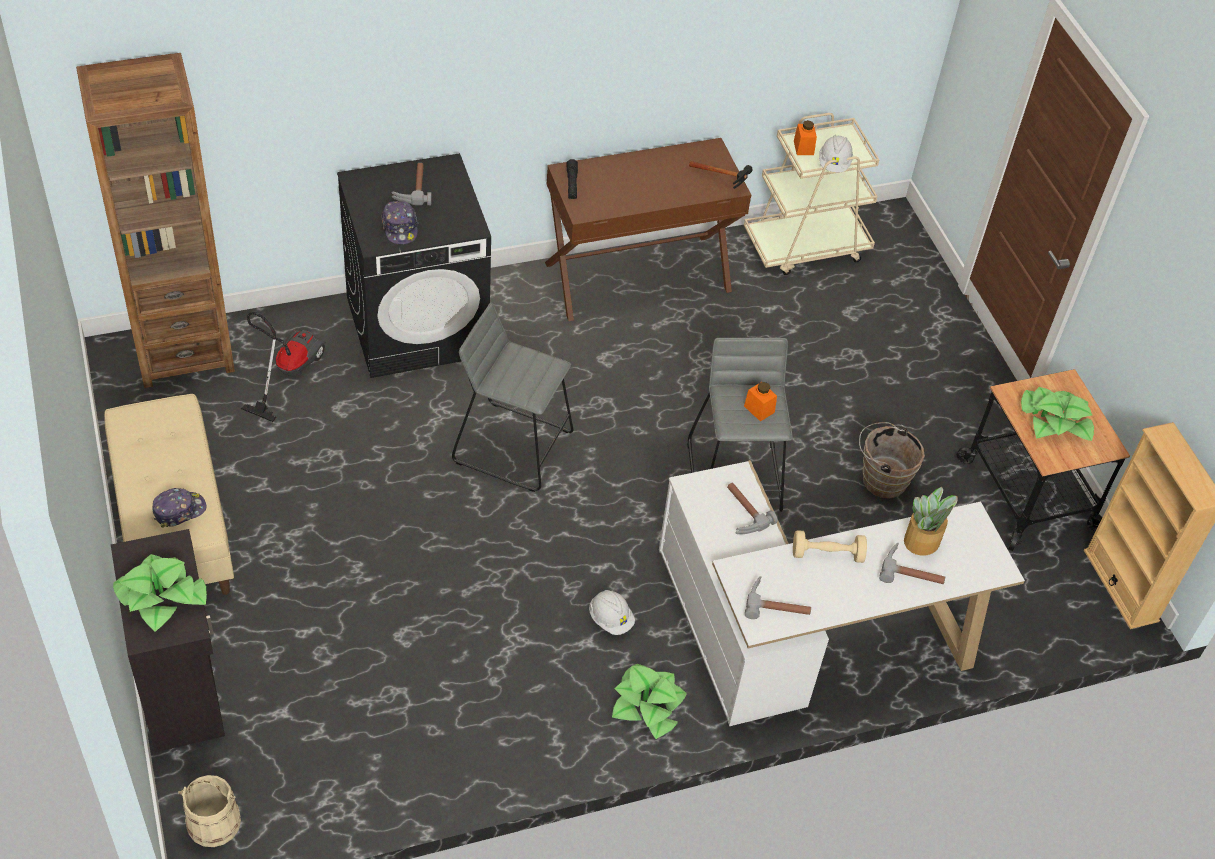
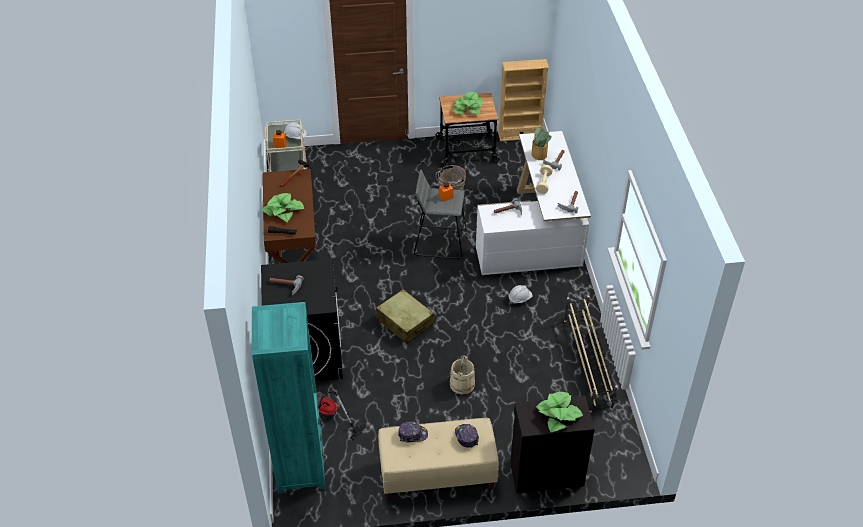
camera: 75 degrees left, 5 degrees down
brown bookcase [76,53,235,388] -> turquoise bookcase [252,302,325,494]
beige bucket [178,775,241,847] -> beige bucket moved to [450,355,475,394]
cap [381,201,419,244] -> cap moved to [398,422,428,442]
grey stool [452,302,574,492] -> beige suitcase [376,289,434,344]
potted plant [612,664,687,739] -> potted plant moved to [262,193,304,222]
none -> beige shoe rack [564,295,617,412]

